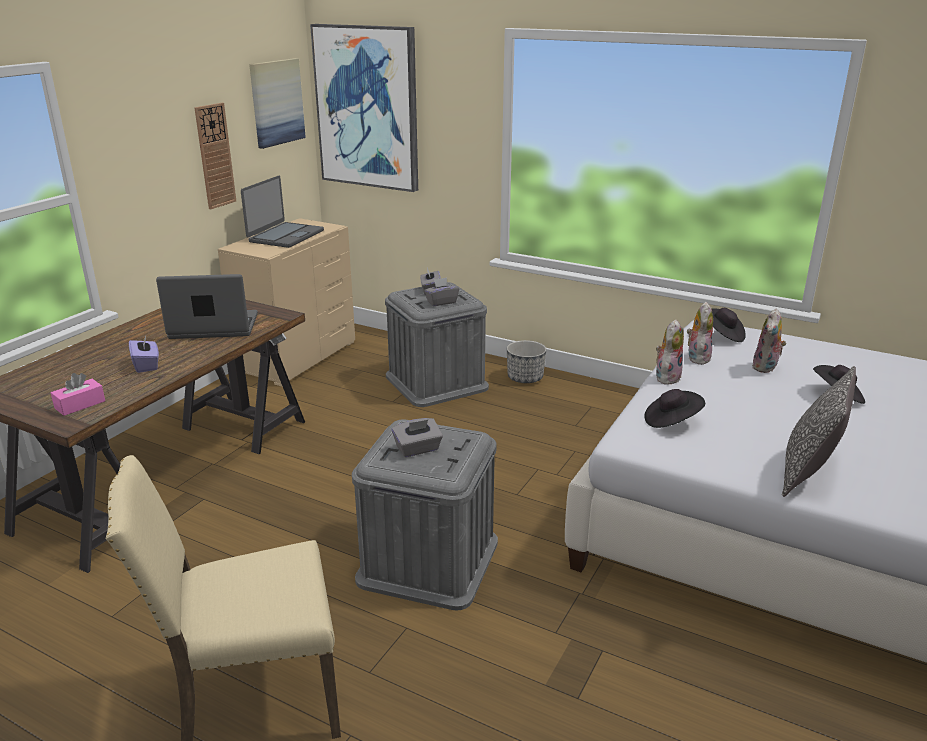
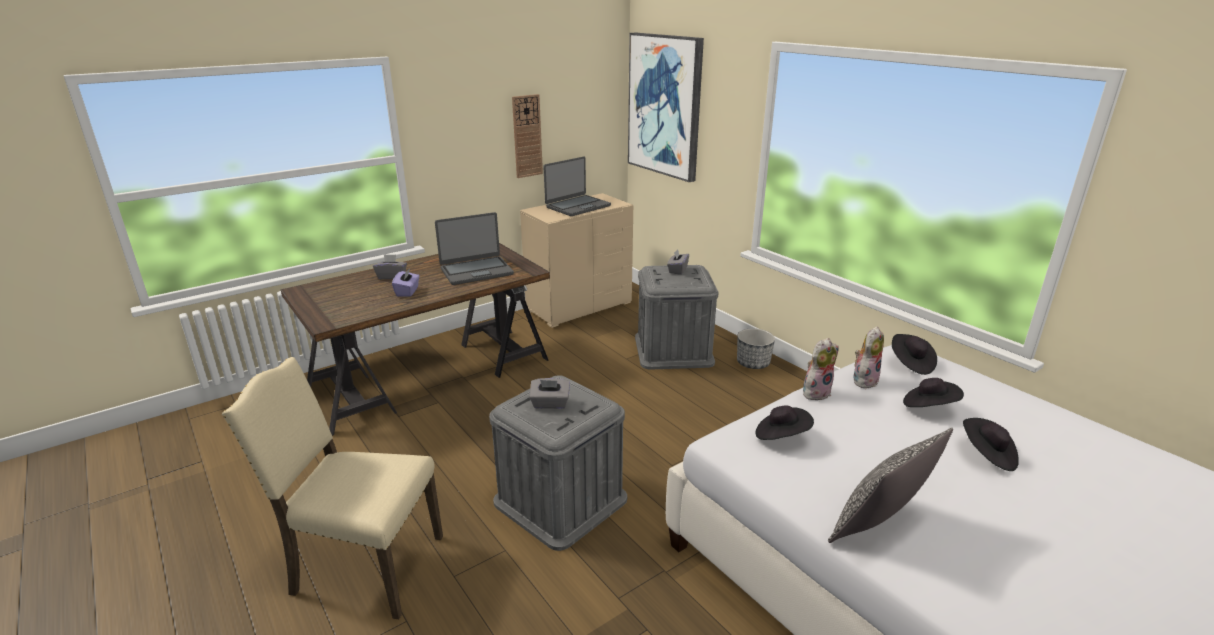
camera: 25 degrees right, 0 degrees up
pink tissue box [51,373,105,416] -> none
laptop [156,274,258,339] -> laptop turned 135 degrees clockwise [435,212,514,285]
picture [249,58,306,149] -> none
grey tissue box [424,278,459,306] -> grey tissue box moved to [373,254,407,279]
plush toy [752,309,786,373] -> black hat [903,378,964,407]

